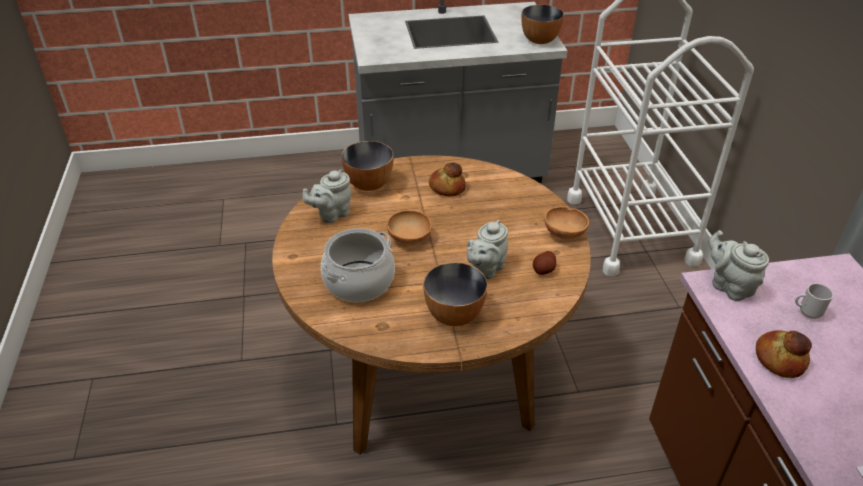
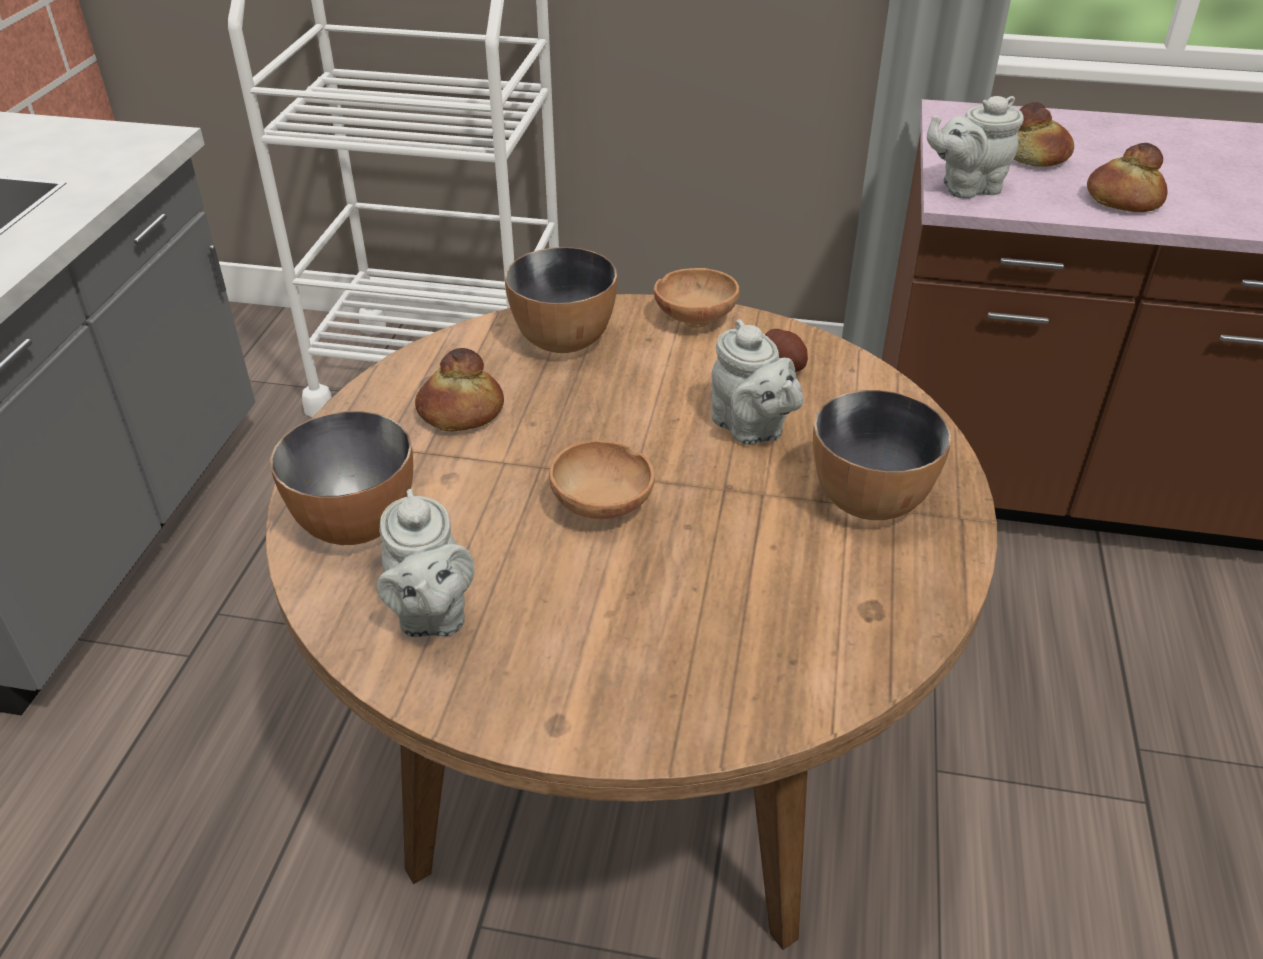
camera: 70 degrees left, 0 degrees up
cooking pot [321,228,395,302] -> none
bowl [521,5,564,44] -> bowl moved to [505,247,617,353]
mug [795,283,833,319] -> bread [1014,102,1074,167]

